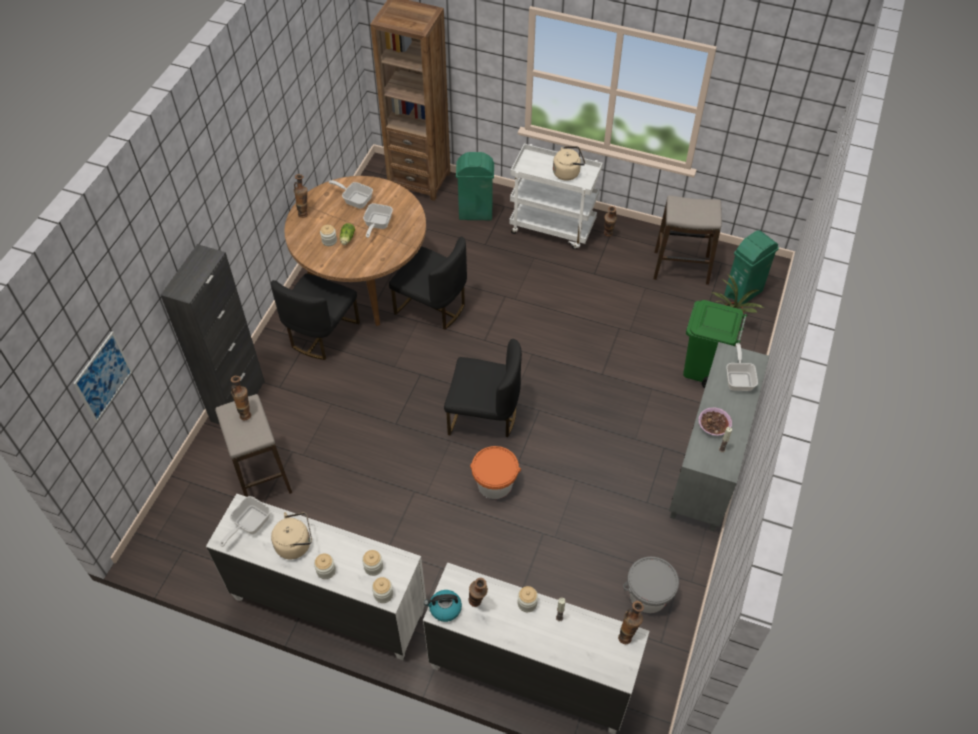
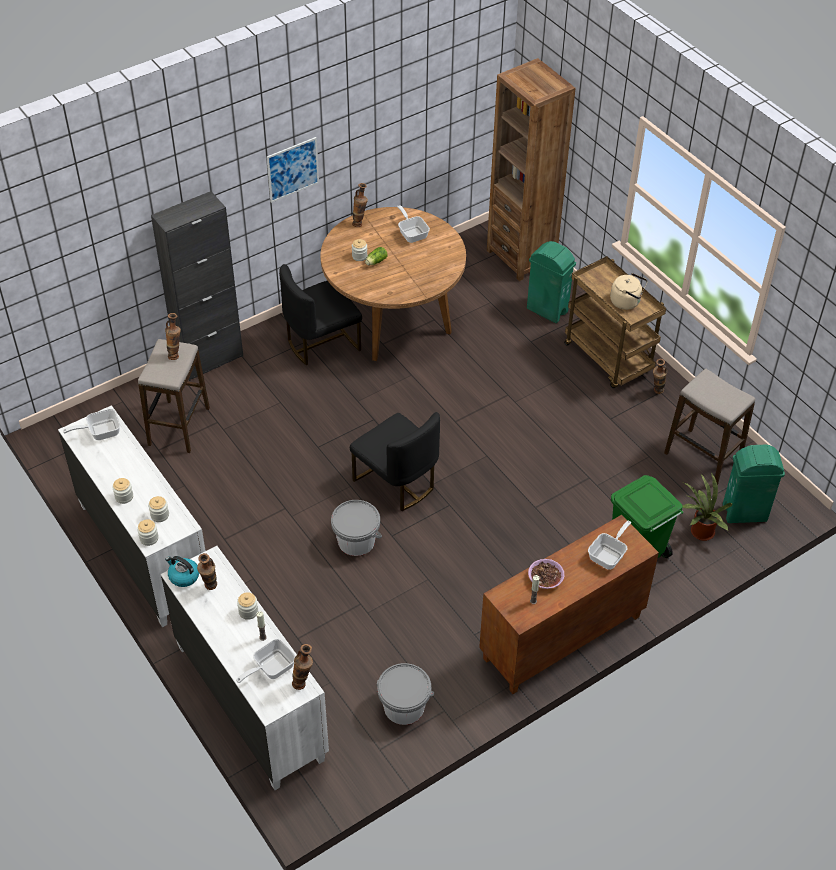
camera: 35 degrees right, 5 degrees down
picture [73,331,132,423] -> picture moved to [266,137,319,203]
beige kettle [271,512,312,559] -> none
frying pan [363,203,393,238] -> frying pan moved to [236,639,296,683]
black chair [389,237,467,330] -> none
orange bucket [470,446,521,499] -> grey bucket [331,500,382,556]
white cart [509,144,603,250] -> brown cart [564,256,666,389]
grey cabinet [669,342,769,531] -> brown cabinet [479,515,659,694]

